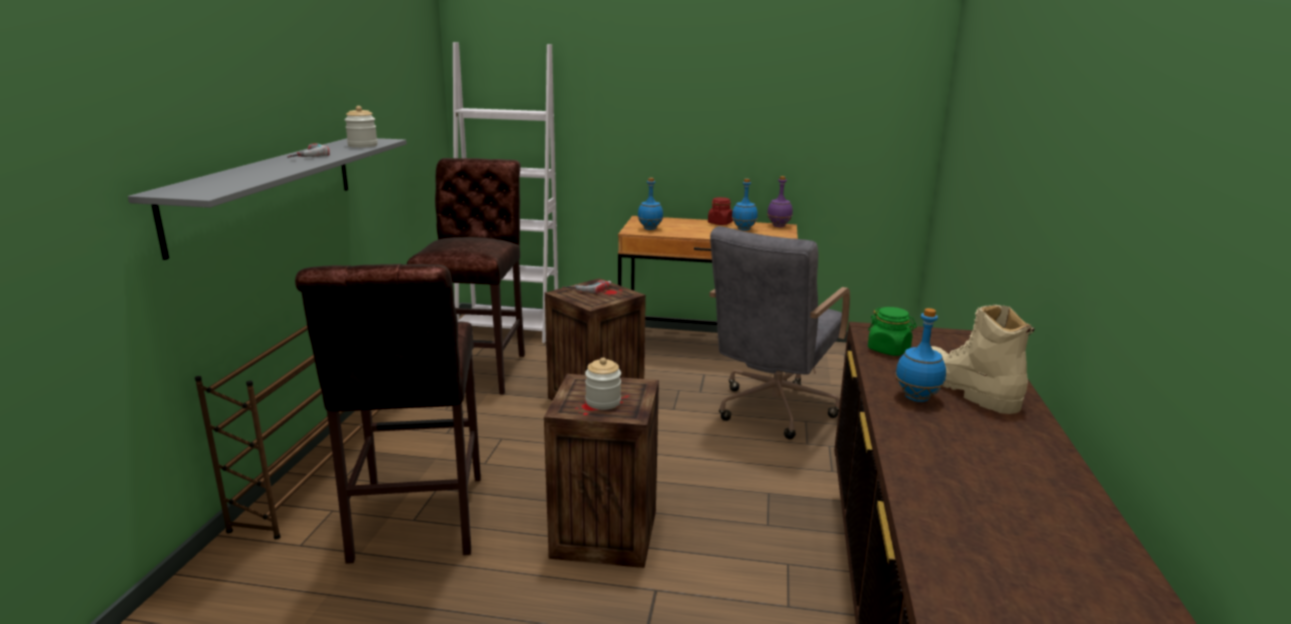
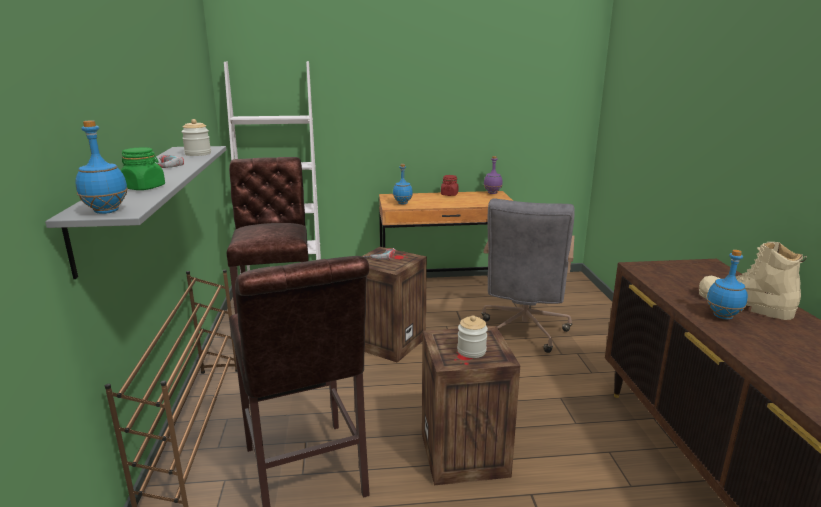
camera: 15 degrees left, 0 degrees up
blue bottle [732,179,758,231] -> blue bottle moved to [75,120,128,214]
green jar [868,307,917,356] -> green jar moved to [121,147,165,190]

